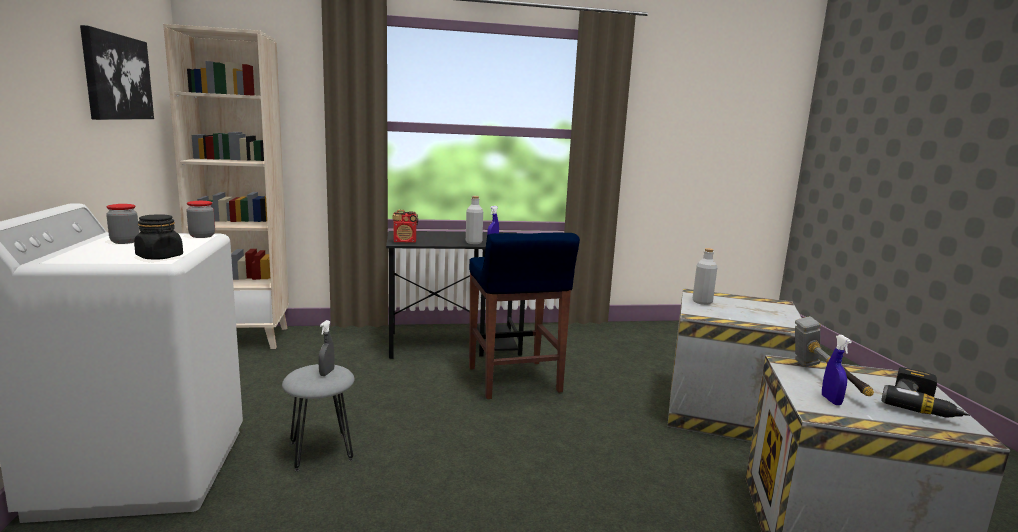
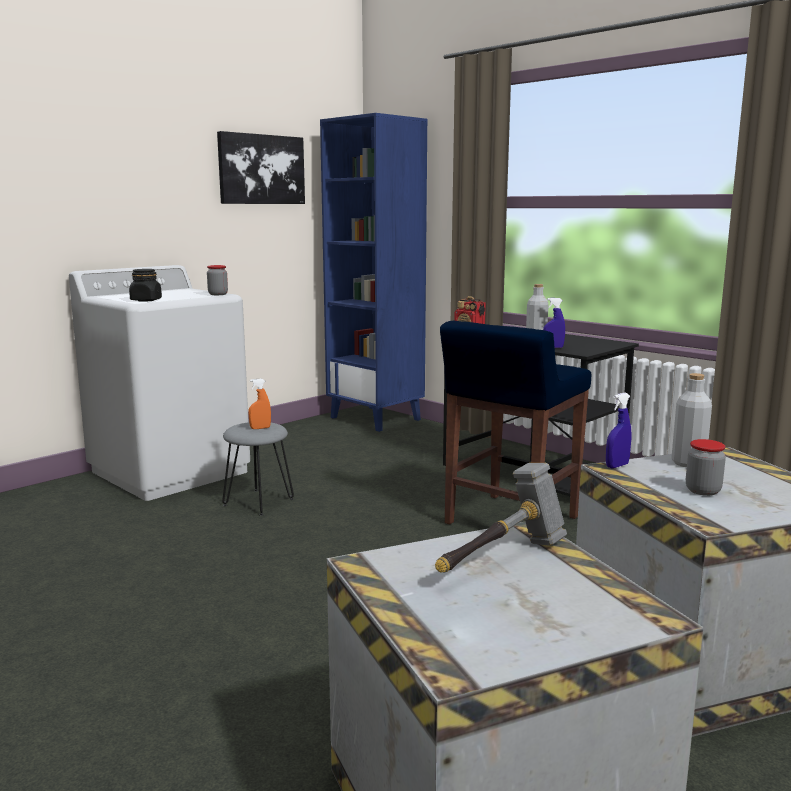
camera: 55 degrees right, 0 degrees up
jar [106,204,139,244] -> jar moved to [686,439,726,496]
beige bookcase [163,24,289,349] -> blue bookcase [320,113,427,432]
grey spray bottle [318,320,335,376] -> orange spray bottle [248,379,271,429]
blue spray bottle [822,335,852,405] -> blue spray bottle moved to [606,393,632,468]
power drill [881,367,970,418] -> none

